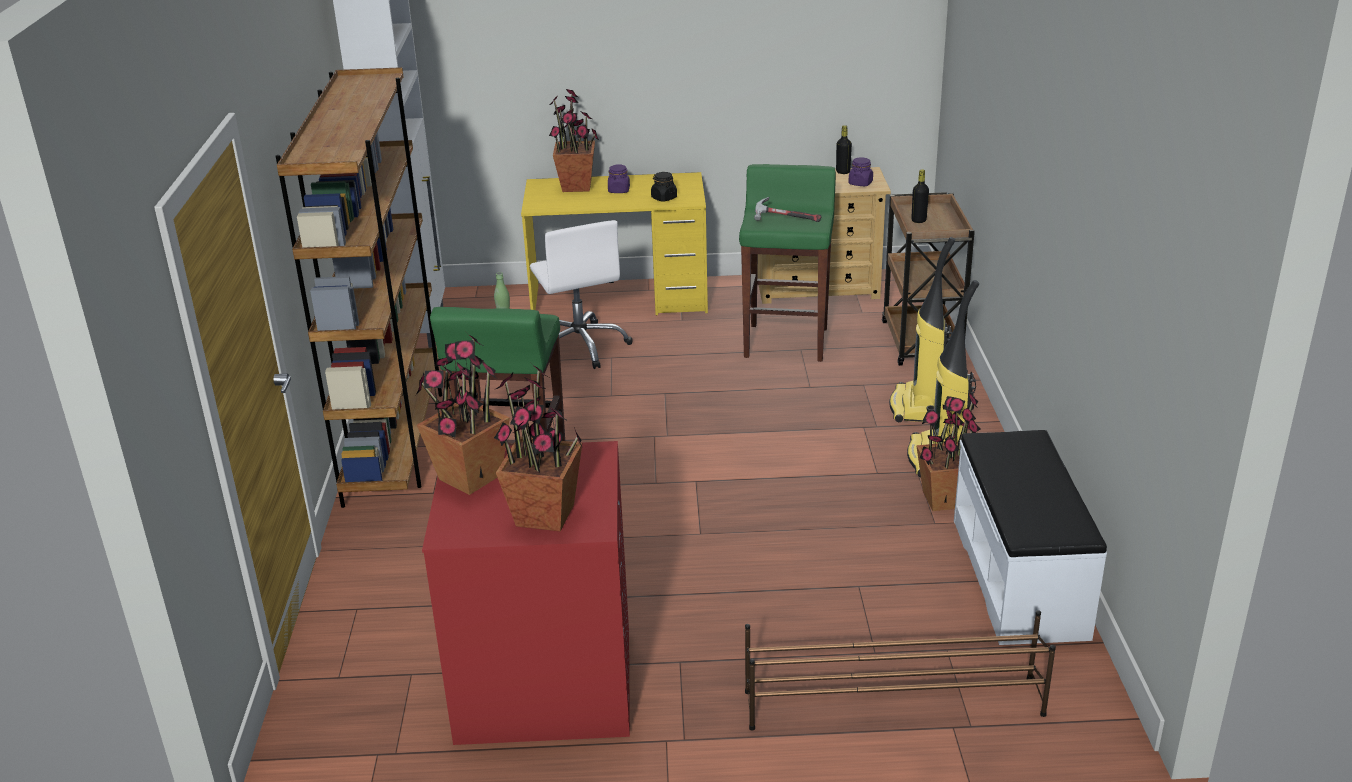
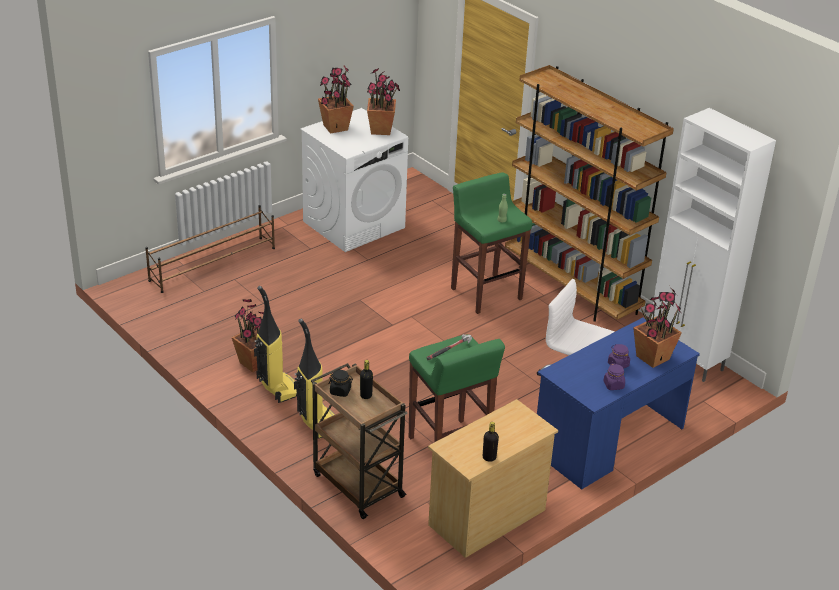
camera: 140 degrees right, 5 degrees up
red washing machine [422,441,630,745] -> white washing machine [300,108,408,252]
yellow desk [521,172,708,315] -> blue desk [537,318,700,489]
black jar [651,172,677,202] -> black jar moved to [329,370,353,397]
purple jar [848,157,873,186] -> purple jar moved to [603,363,625,390]
white bench [954,430,1107,645] -> none

